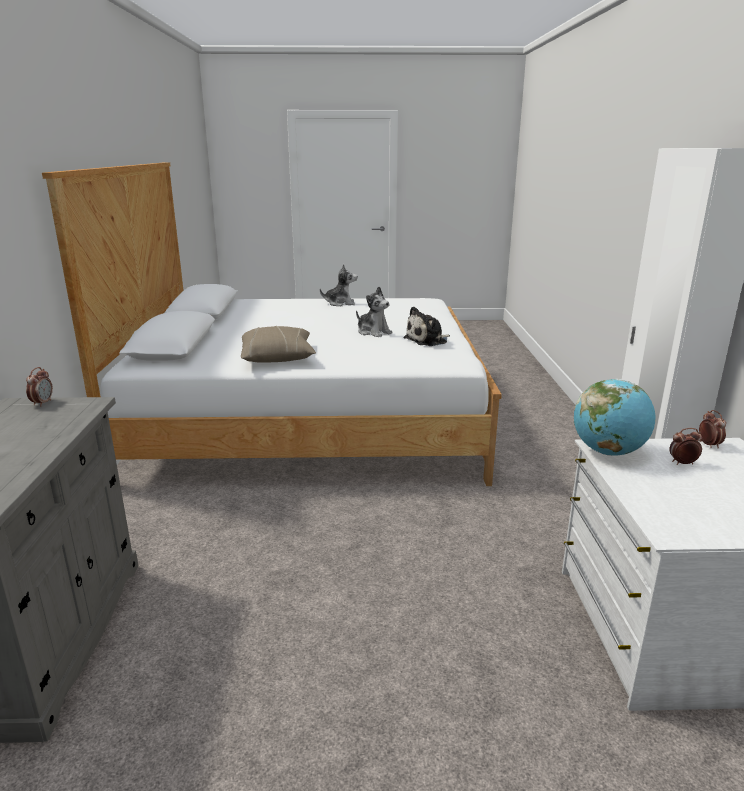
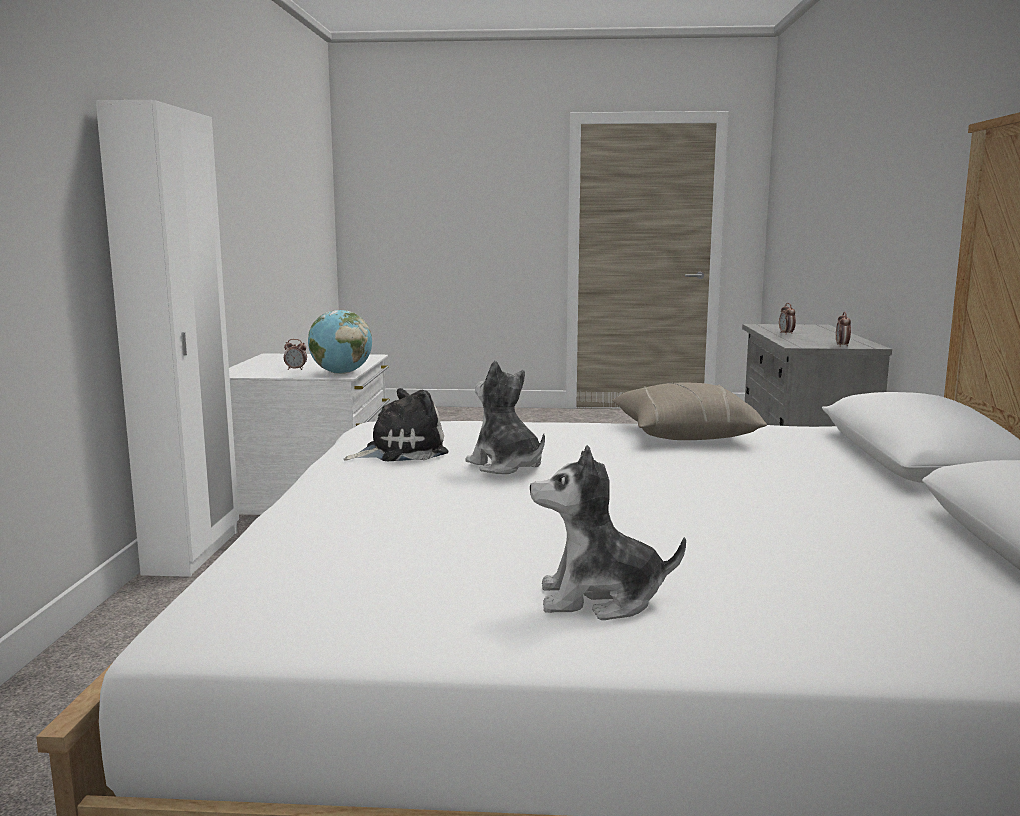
camera: 175 degrees left, 10 degrees down
alarm clock [699,410,726,448] -> alarm clock moved to [779,303,796,335]

